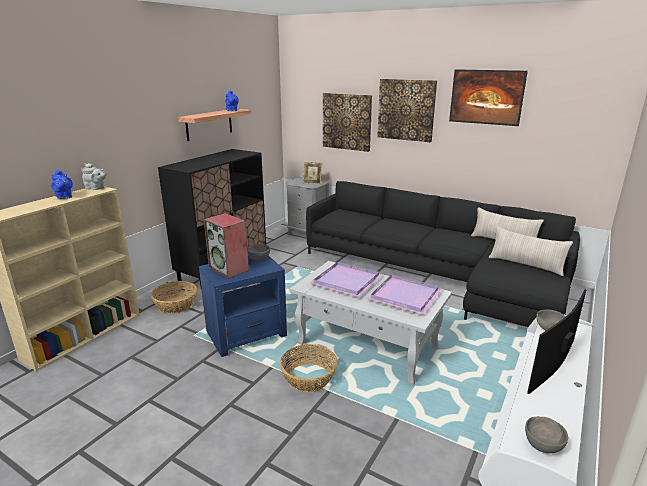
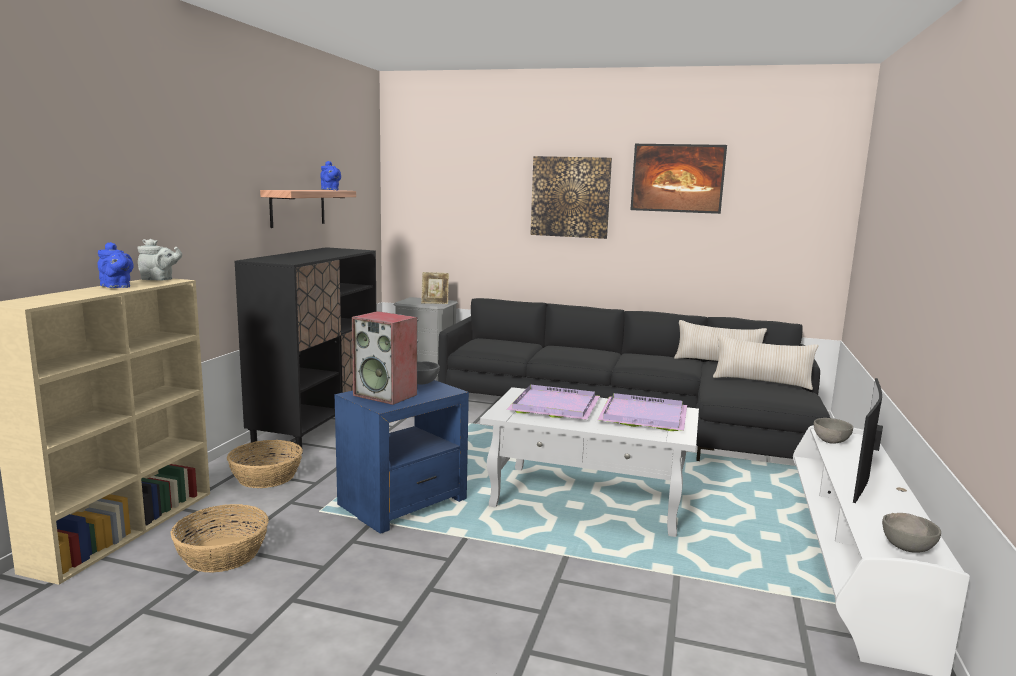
camera: 15 degrees left, 10 degrees down
basket [280,344,337,392] -> basket moved to [170,504,269,572]
picture [323,93,372,152] -> none

